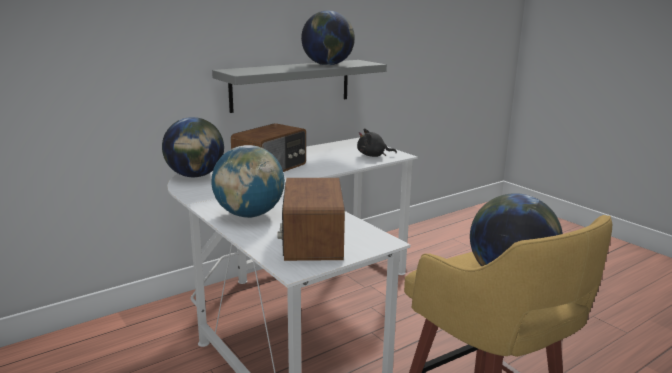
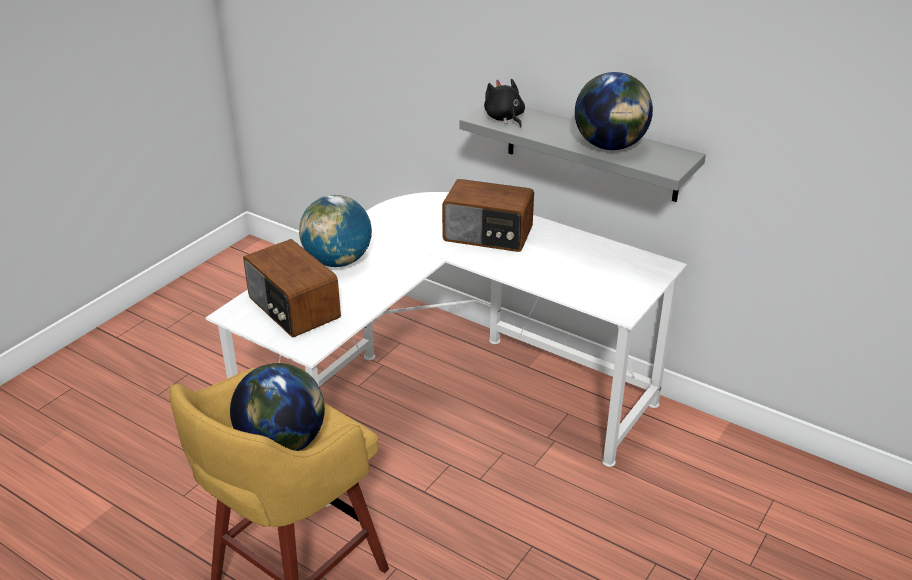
camera: 70 degrees right, 15 degrees up
globe [162,117,224,177] -> none
radio [278,178,345,261] -> radio turned 105 degrees counterclockwise [243,239,341,337]
black plush toy [357,129,397,157] -> black plush toy moved to [484,79,525,128]

